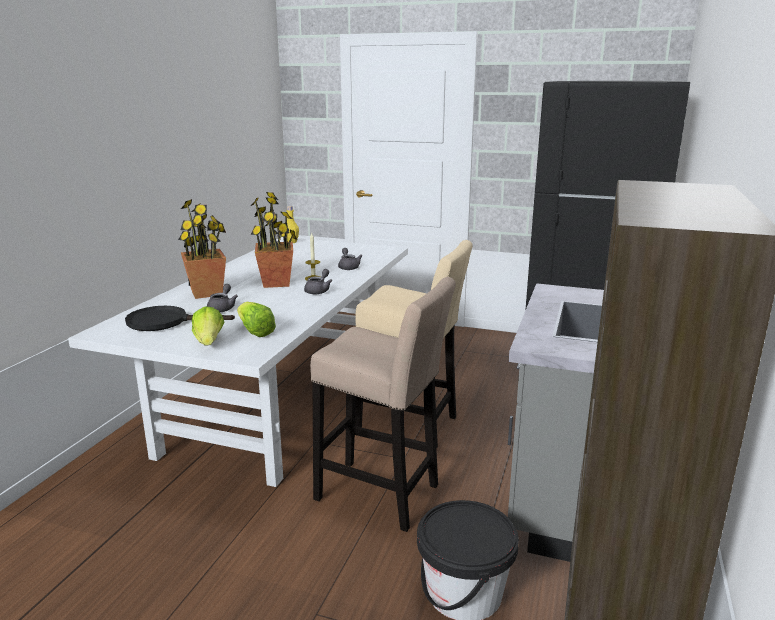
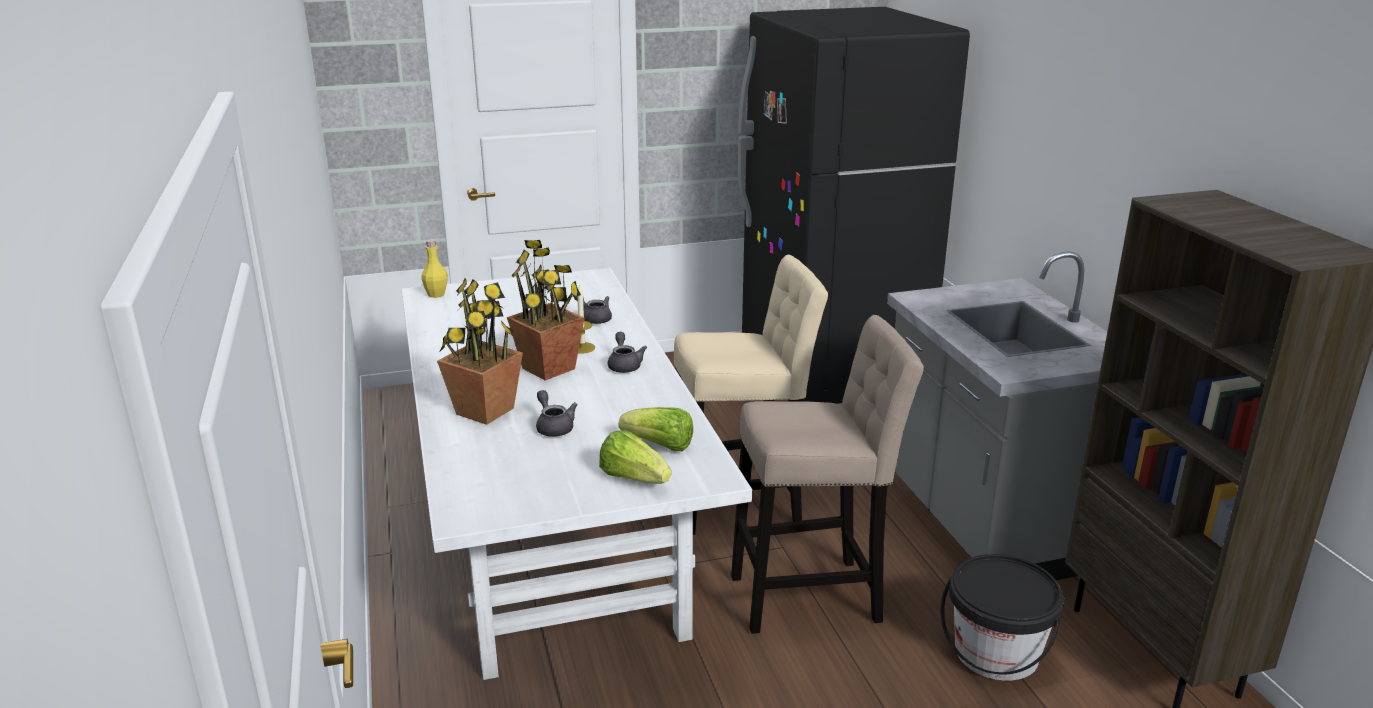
camera: 35 degrees left, 5 degrees up
black frying pan [125,306,235,331] -> none

